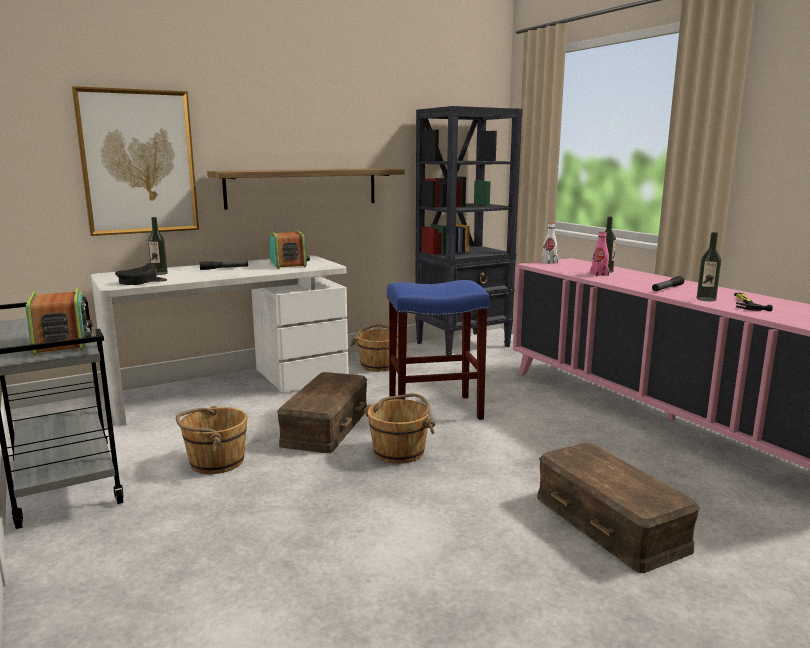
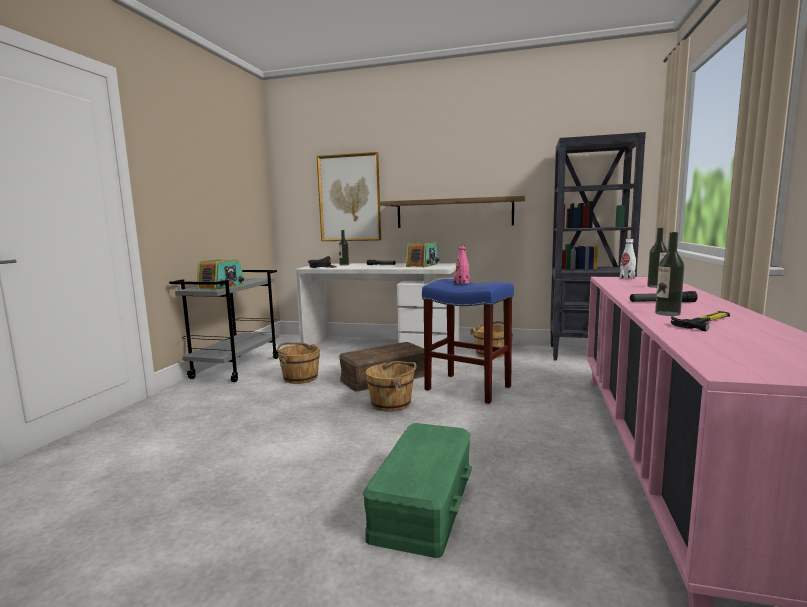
camera: 45 degrees right, 5 degrees down
brown storage box [537,443,701,573] -> green storage box [363,423,472,558]
pink bottle [590,232,609,276] -> pink bottle moved to [454,245,471,284]

